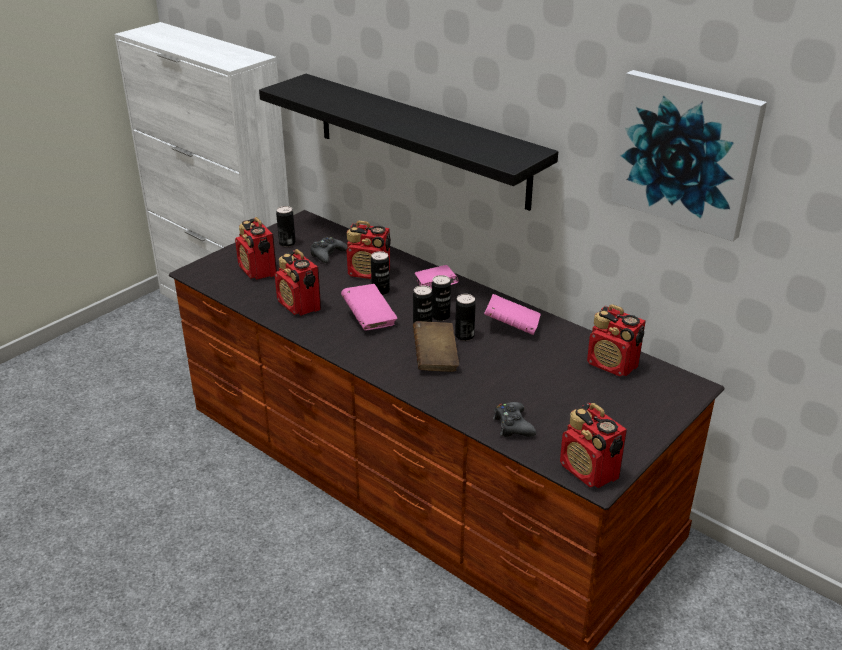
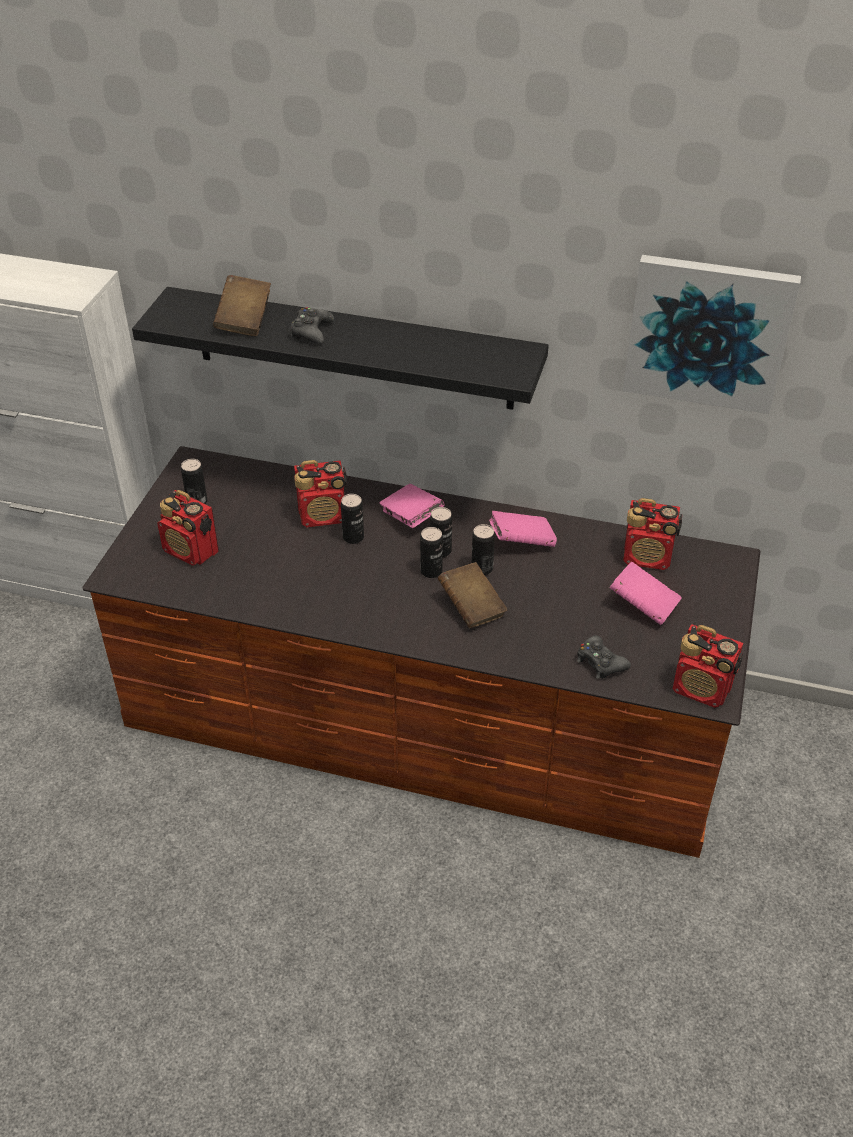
camera: 25 degrees left, 10 degrees up
radio [275,249,321,316] -> none
black game controller [310,237,347,263] -> black game controller moved to [291,308,334,344]
pink book [341,284,397,330] -> pink book moved to [610,562,682,625]
none -> brown book [213,275,271,336]

